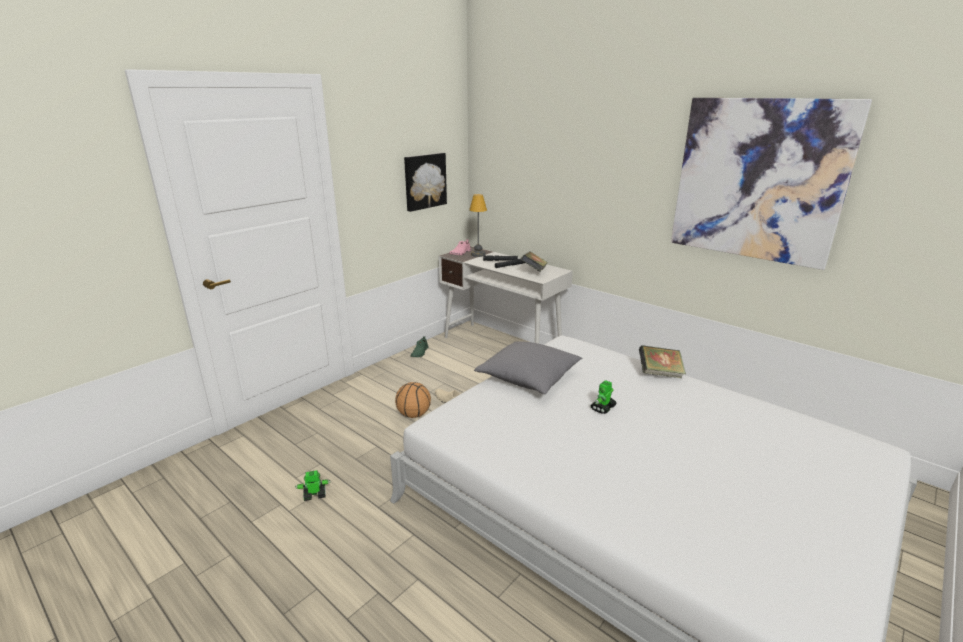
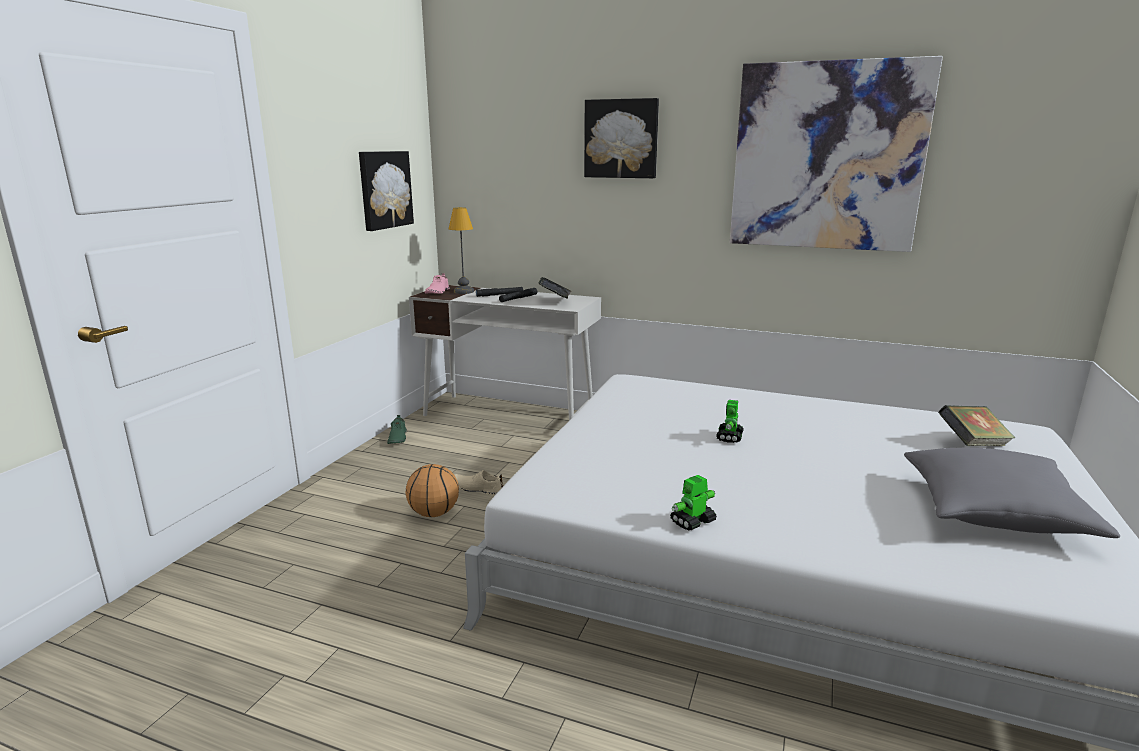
camera: 20 degrees left, 5 degrees down
toy robot [295,470,331,501] -> toy robot moved to [670,475,717,530]
grey pillow [474,342,583,394] -> grey pillow moved to [904,448,1120,538]
book [639,345,686,378] -> book moved to [938,405,1015,446]
none -> picture [584,98,659,178]

